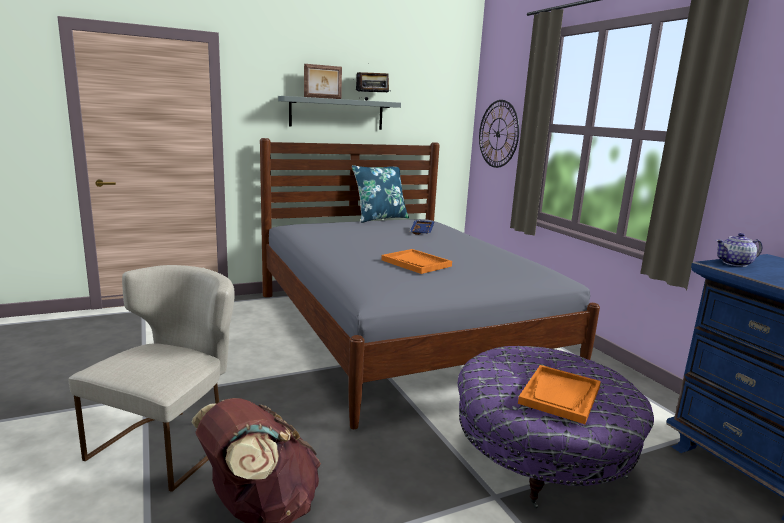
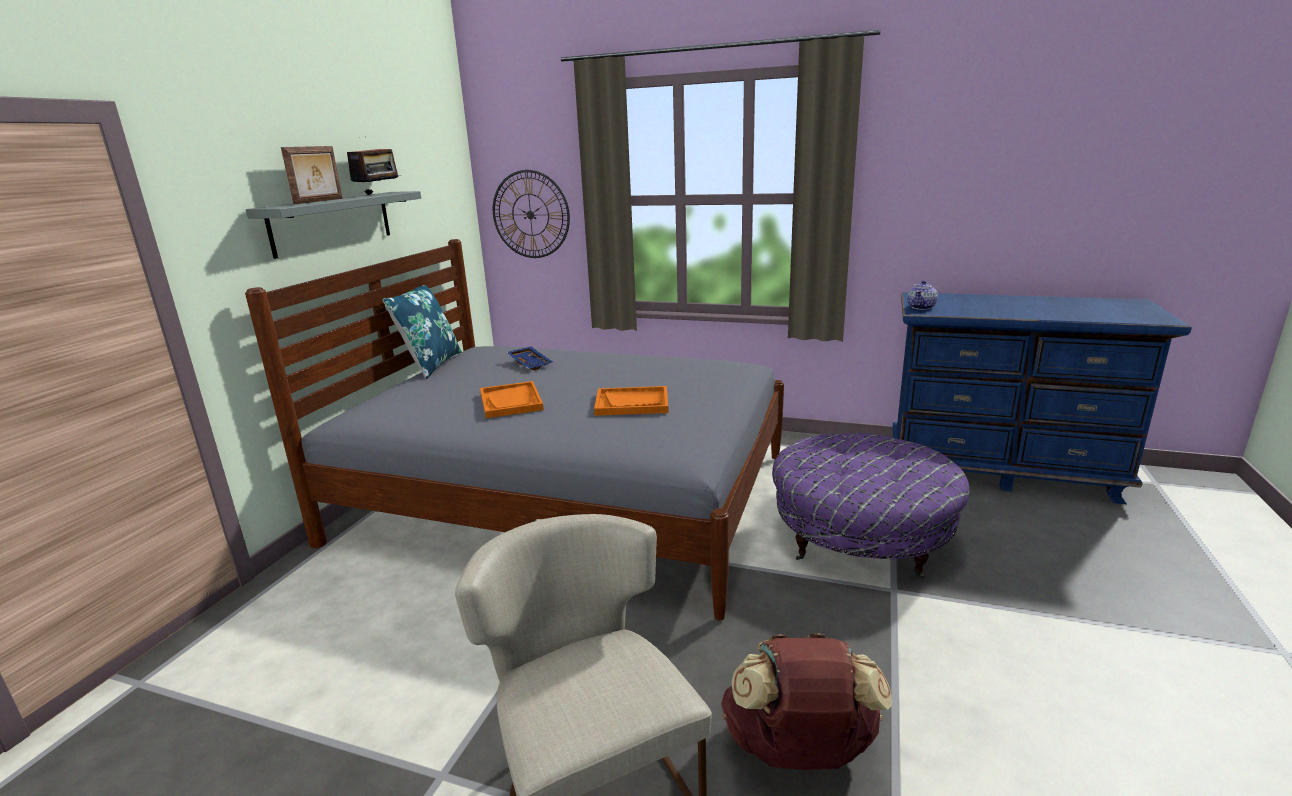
camera: 45 degrees left, 5 degrees up
orange tray [518,365,601,424] -> orange tray moved to [480,381,544,418]

